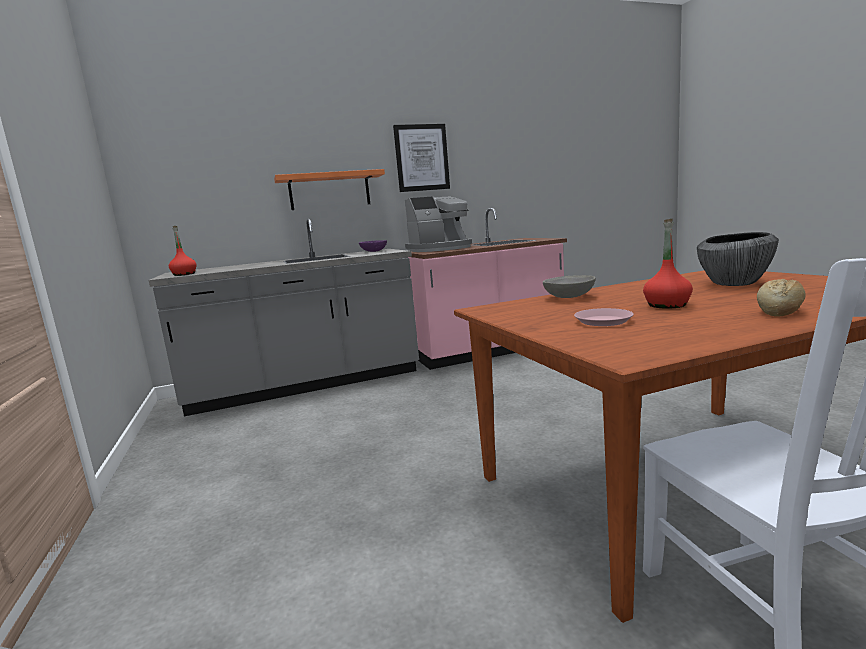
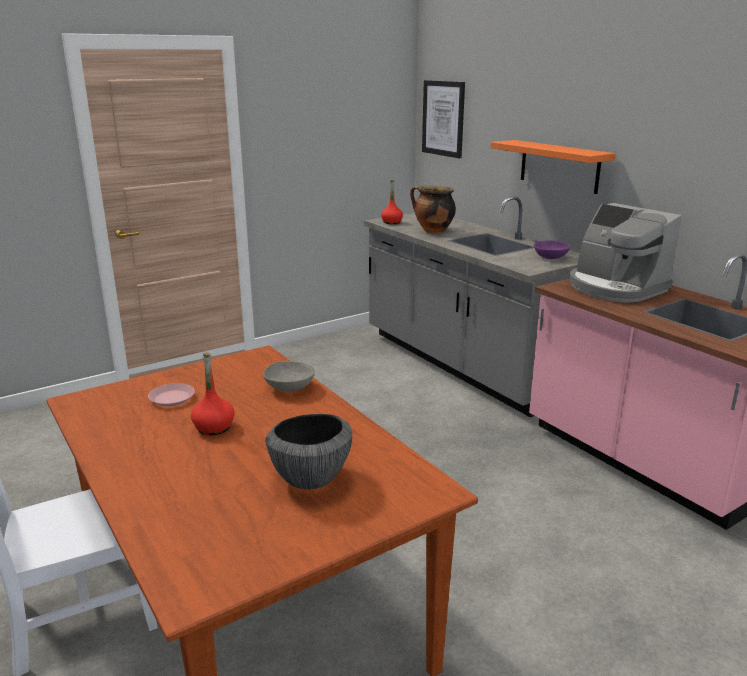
camera: 75 degrees right, 10 degrees up
picture [393,124,450,192] -> picture moved to [422,80,465,158]
bread [757,279,806,317] -> none
none -> cooking pot [410,186,456,233]

